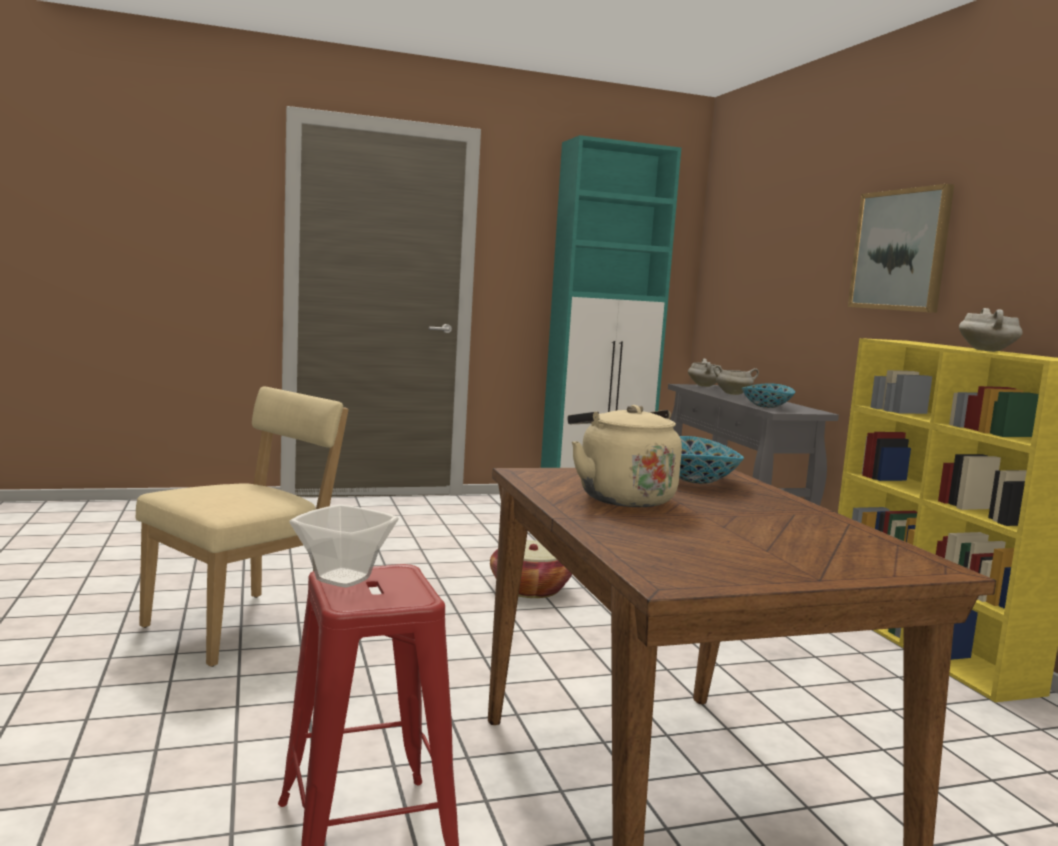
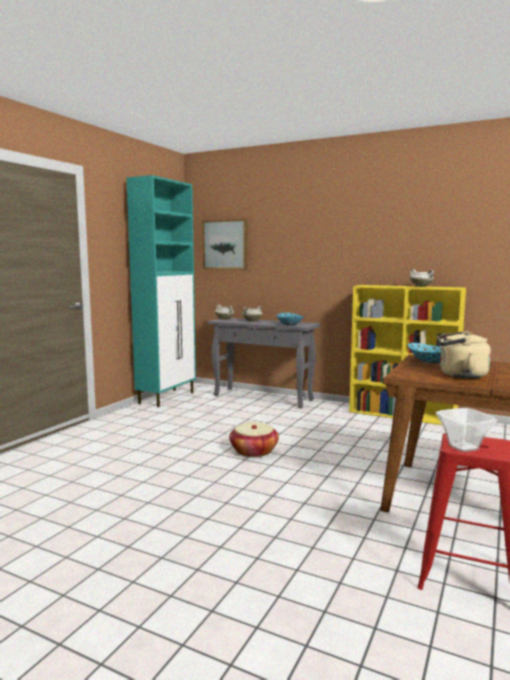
camera: 45 degrees left, 0 degrees up
beige chair [135,386,349,667] -> none
picture [848,184,954,313] -> picture moved to [202,219,247,270]

